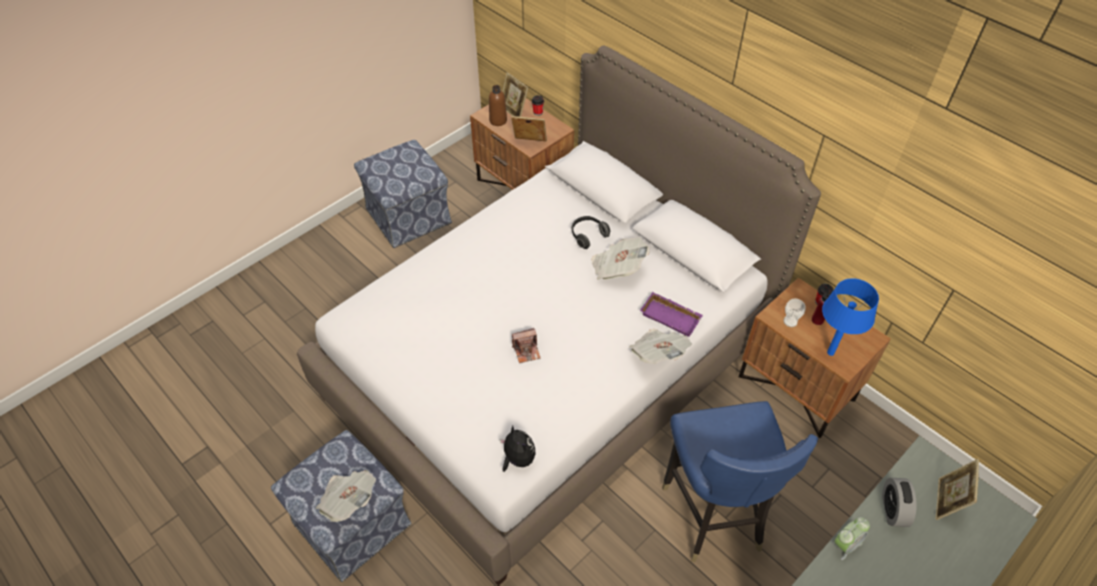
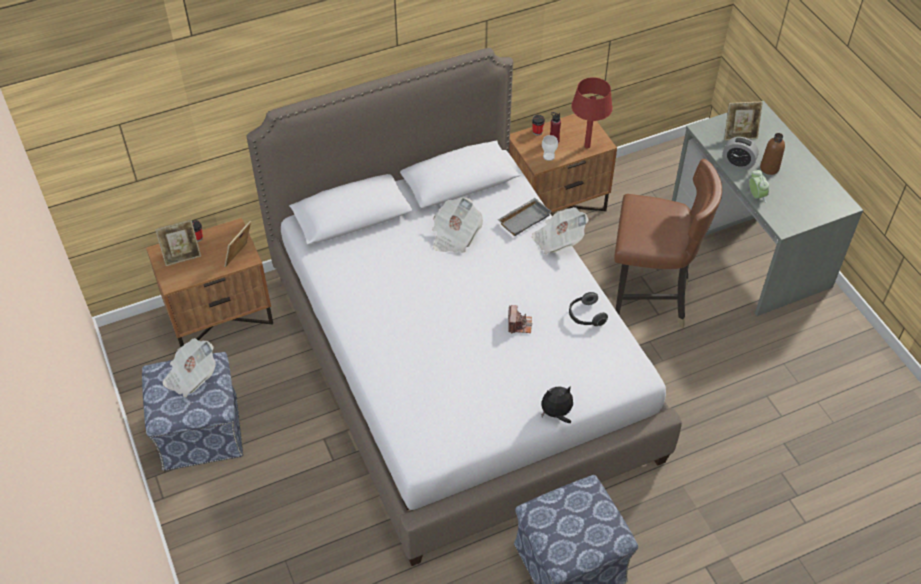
camera: 70 degrees left, 0 degrees up
newspaper [316,470,376,522] -> newspaper moved to [163,338,216,397]
brown bottle [489,85,507,126] -> brown bottle moved to [760,133,785,175]
plush toy [500,426,535,472] -> plush toy moved to [542,387,573,423]
headphones [571,216,610,249] -> headphones moved to [569,292,608,326]
purple tray [640,292,703,337] -> grey tray [497,198,552,236]
blue chair [662,401,818,562] -> brown chair [614,159,722,328]
blue table lamp [822,278,879,356] -> red table lamp [571,77,613,149]
picture frame [935,459,979,520] -> picture frame turned 45 degrees counterclockwise [724,102,763,141]

